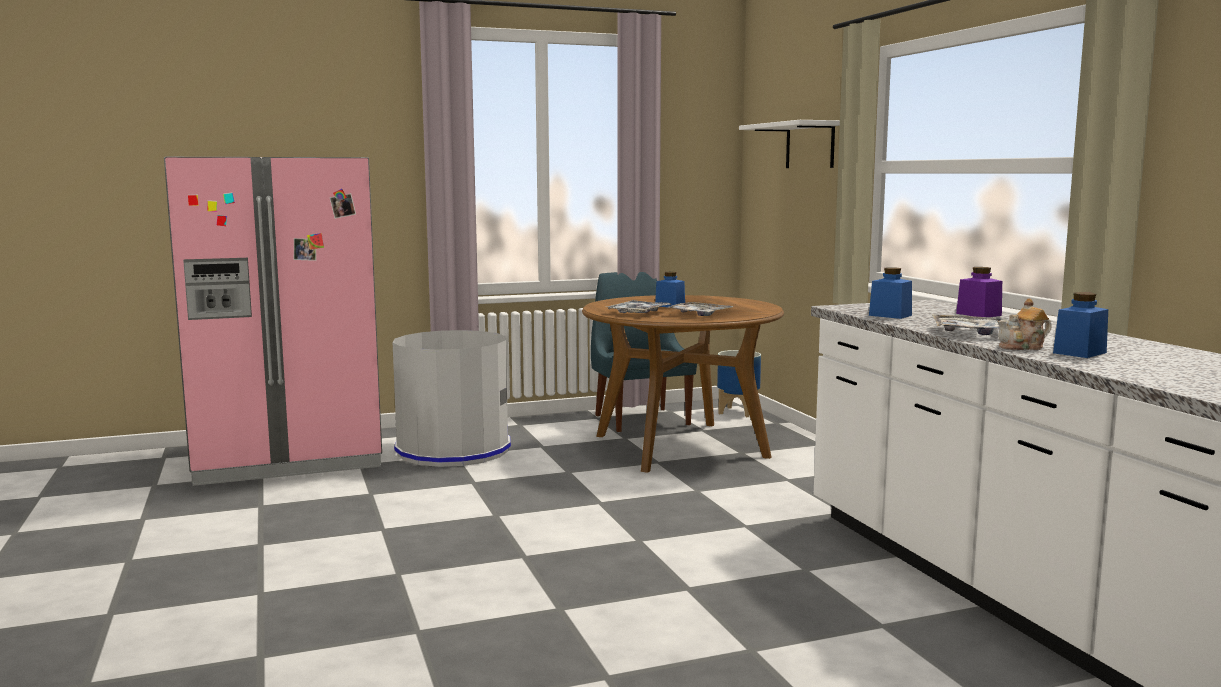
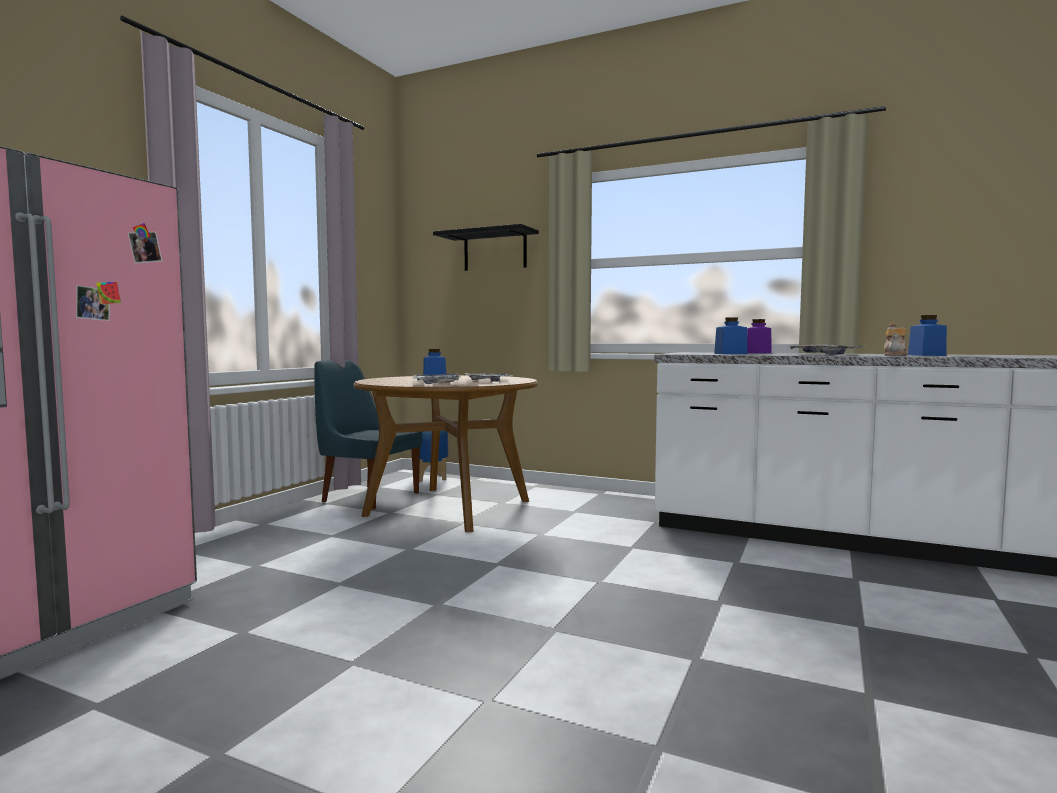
camera: 45 degrees left, 5 degrees down
grey trash can [392,330,511,467] -> none
white shelf [739,120,840,168] -> black shelf [433,224,539,271]

